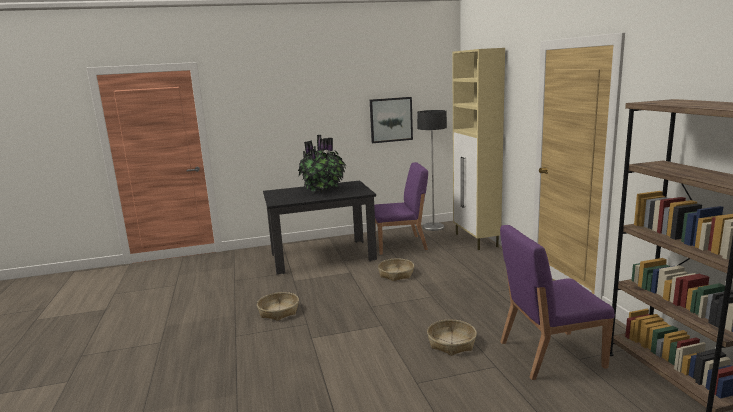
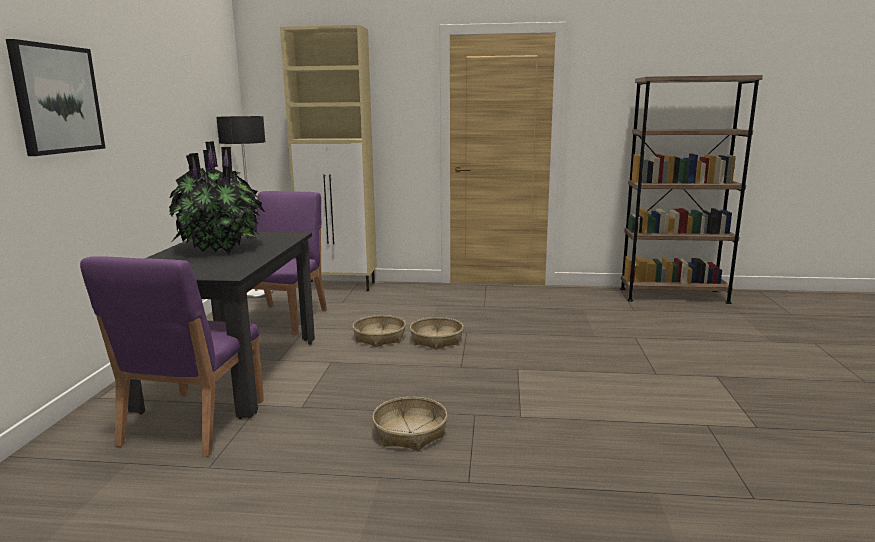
camera: 70 degrees left, 0 degrees up
picture [370,97,413,143] -> picture moved to [6,39,105,156]
basket [427,320,477,356] -> basket moved to [410,317,464,350]
purple chair [500,225,615,380] -> purple chair moved to [80,256,264,457]

